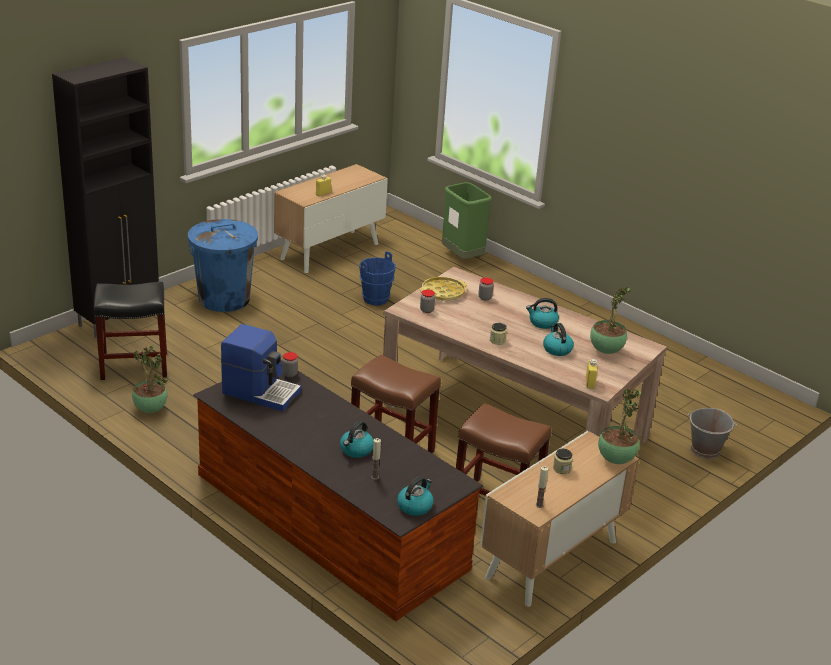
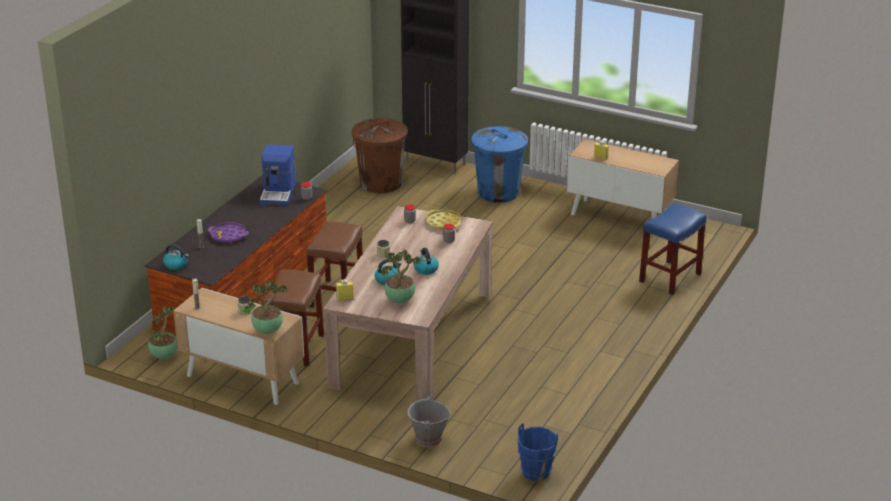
camera: 75 degrees right, 0 degrees up
black stool [94,282,167,380] -> brown trash can [352,118,408,193]
potted plant [132,346,168,413] -> potted plant moved to [148,306,177,359]
kettle [340,421,374,458] -> purple tray [208,222,249,243]
blue bucket [359,251,396,305] -> blue bucket moved to [517,423,558,481]
green trash can [442,182,492,259] -> blue stool [639,203,707,295]

